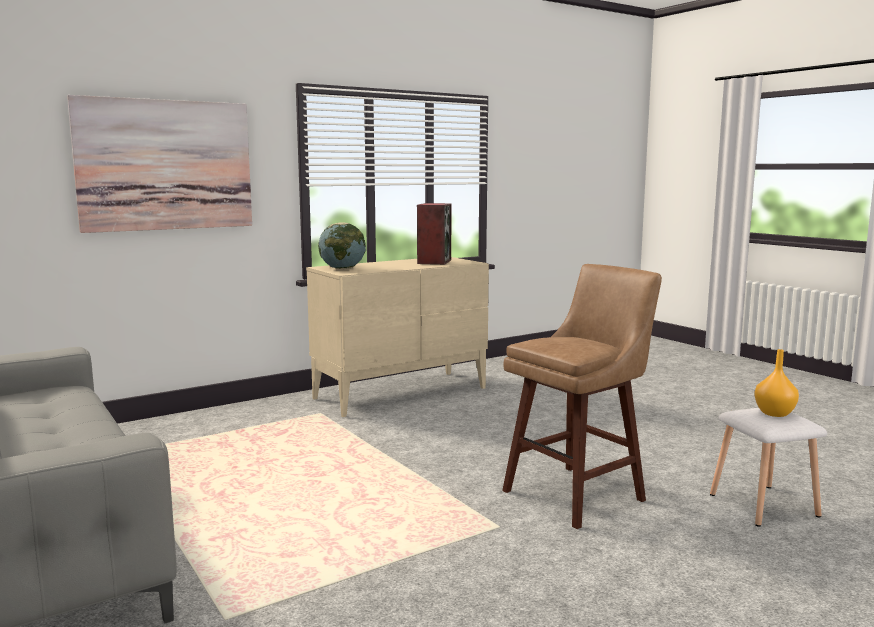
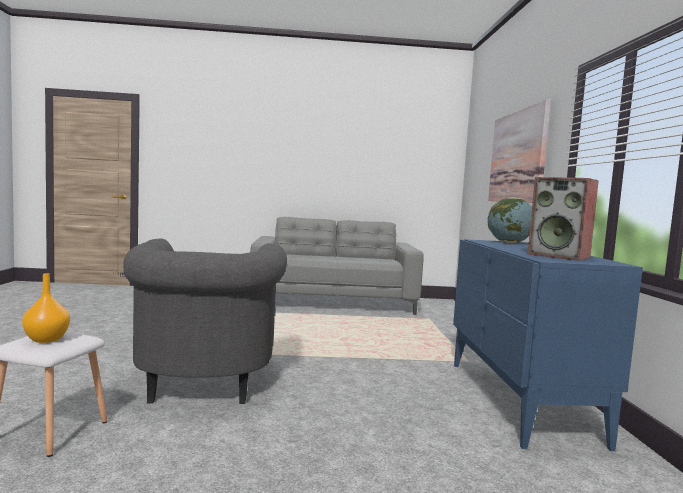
camera: 120 degrees right, 5 degrees down
beige cabinet [306,257,489,417] -> blue cabinet [453,239,643,451]
brown stool [502,264,662,529] -> grey armchair [123,238,287,404]

